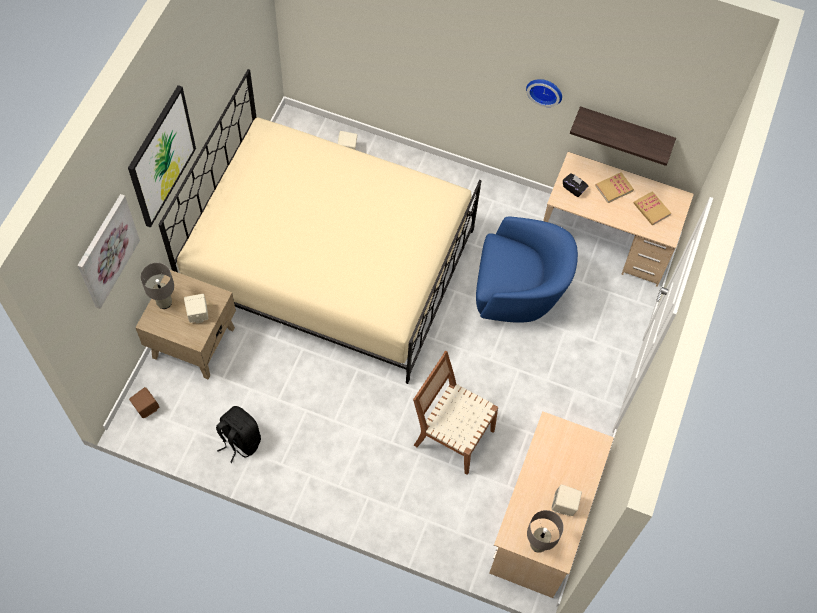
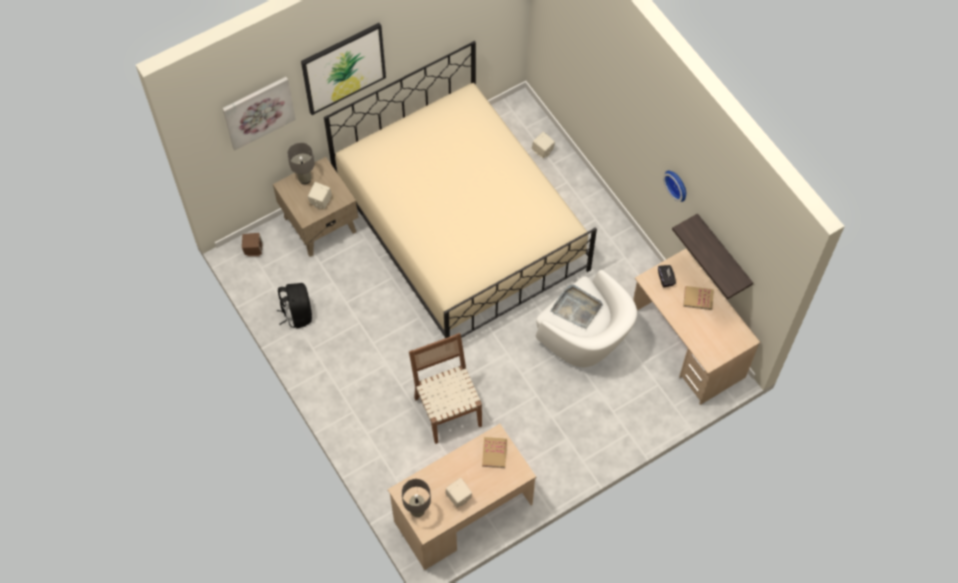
camera: 40 degrees right, 0 degrees up
blue armchair [476,217,578,323] -> white armchair [536,270,637,367]
book [633,191,671,226] -> book moved to [482,437,507,468]
none -> grey tray [551,285,603,329]

